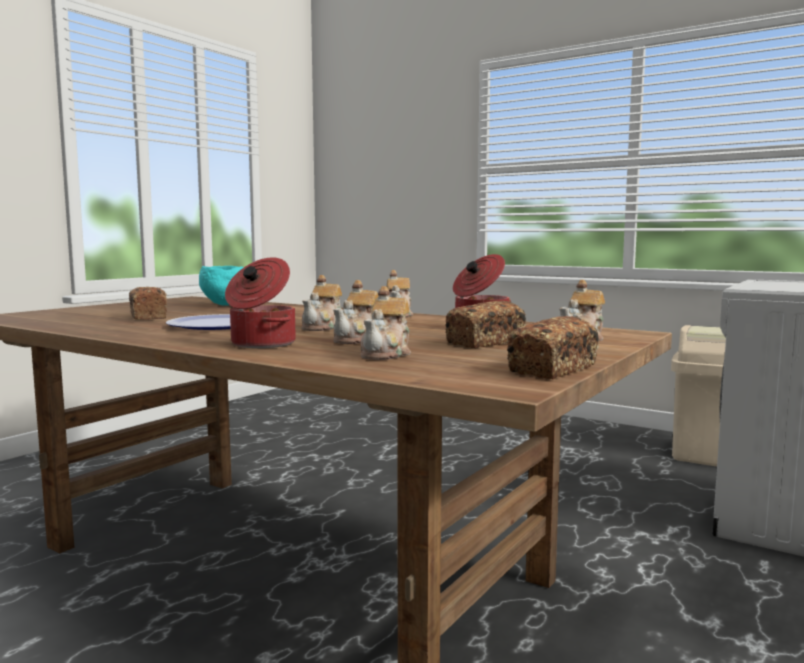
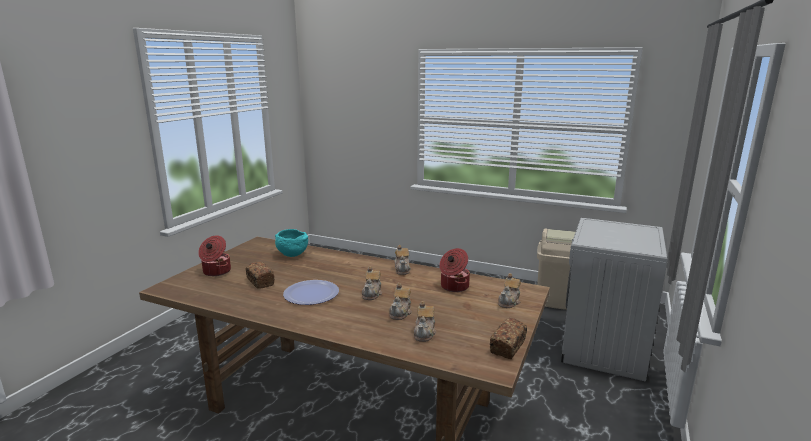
camera: 10 degrees left, 10 degrees up
cooking pot [225,257,296,348] -> cooking pot moved to [198,235,231,276]
bread [445,301,526,348] -> none

